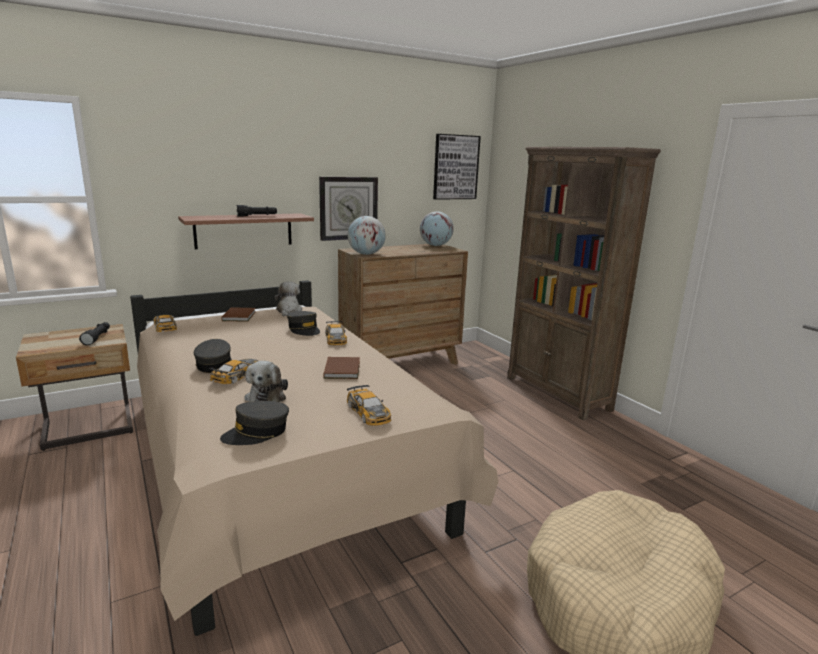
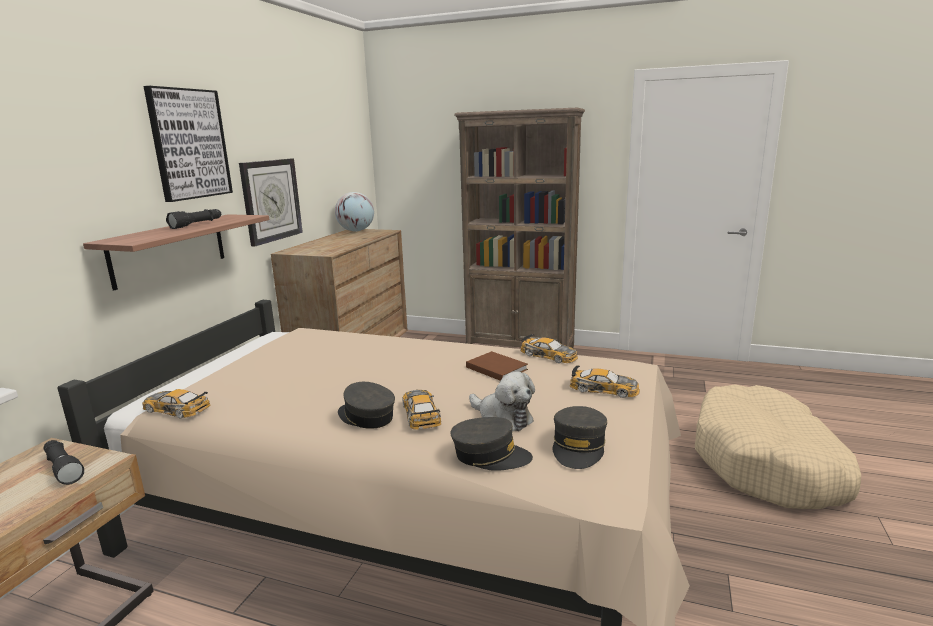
camera: 40 degrees left, 0 degrees up
brown book [221,307,256,322] -> none
plush toy [274,282,302,316] -> none
grey cap [287,311,320,336] -> grey cap moved to [450,417,533,471]
toy car [325,321,347,345] -> toy car moved to [520,334,578,363]
globe [348,216,386,255] -> none
picture [433,134,481,200] -> picture moved to [144,86,233,202]

